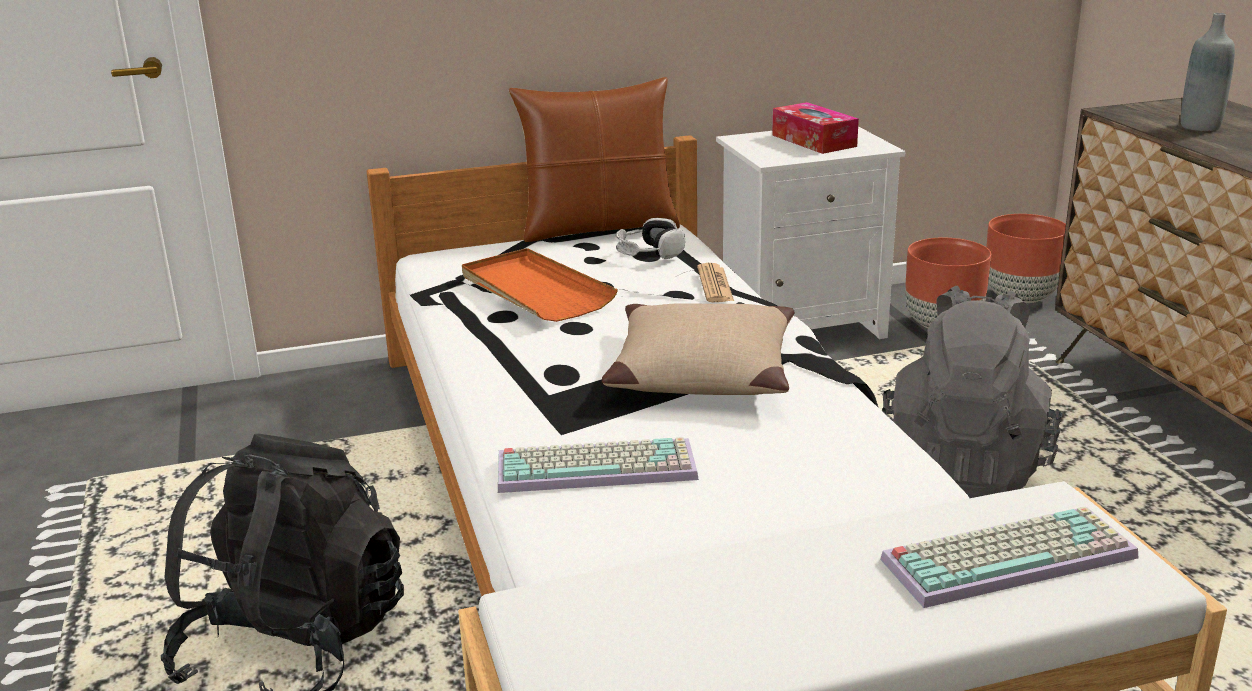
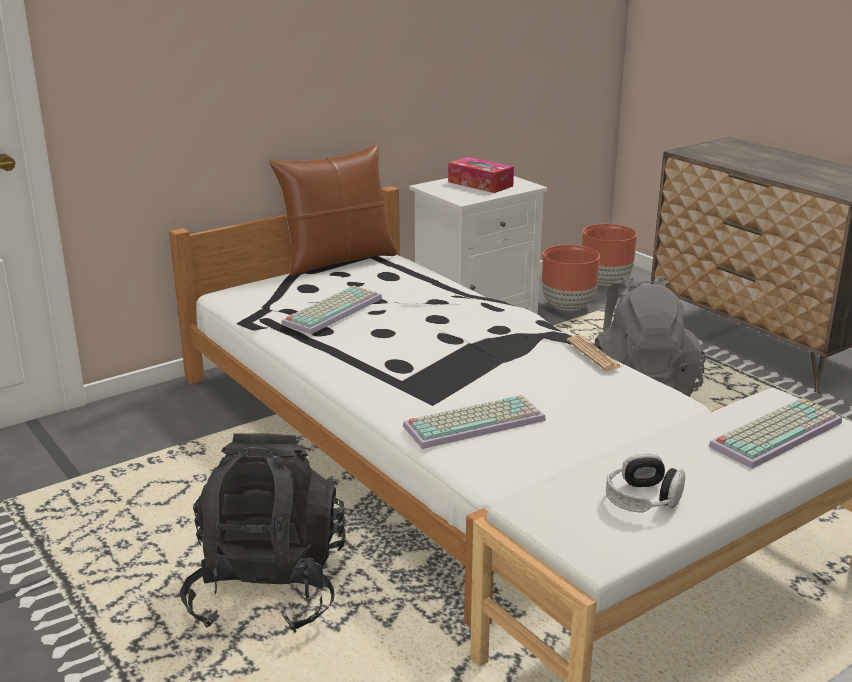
camera: 20 degrees left, 0 degrees up
orange tray [462,248,618,322] -> keyboard [281,286,382,334]
beige pillow [602,303,795,395] -> none
headphones [616,218,685,259] -> headphones moved to [606,454,685,513]
newspaper [697,263,734,302] -> newspaper moved to [567,335,622,370]
grey bottle [1181,13,1235,131] -> none

